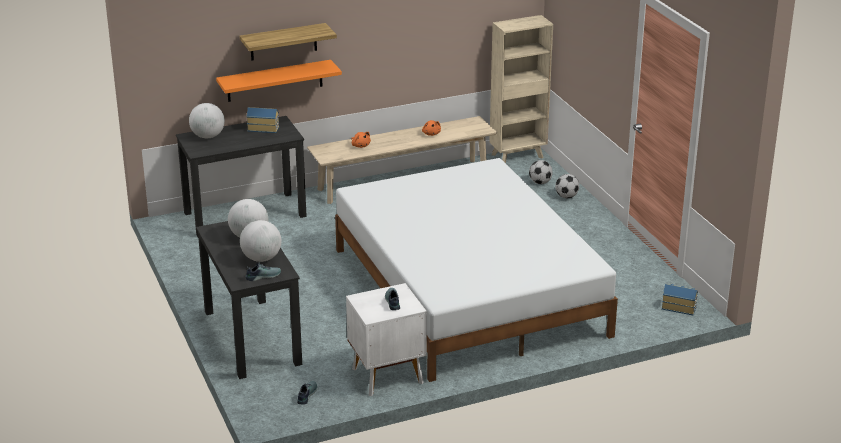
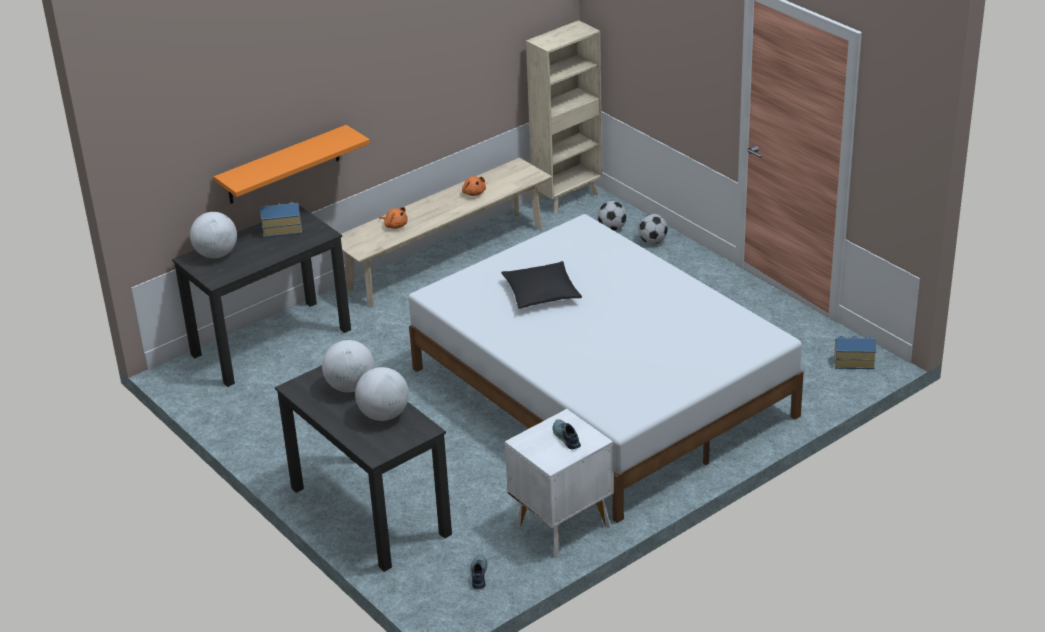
camera: 15 degrees left, 5 degrees up
shelf [240,23,337,61] -> none
shoe [245,263,281,281] -> none
none -> black pillow [501,261,582,308]

